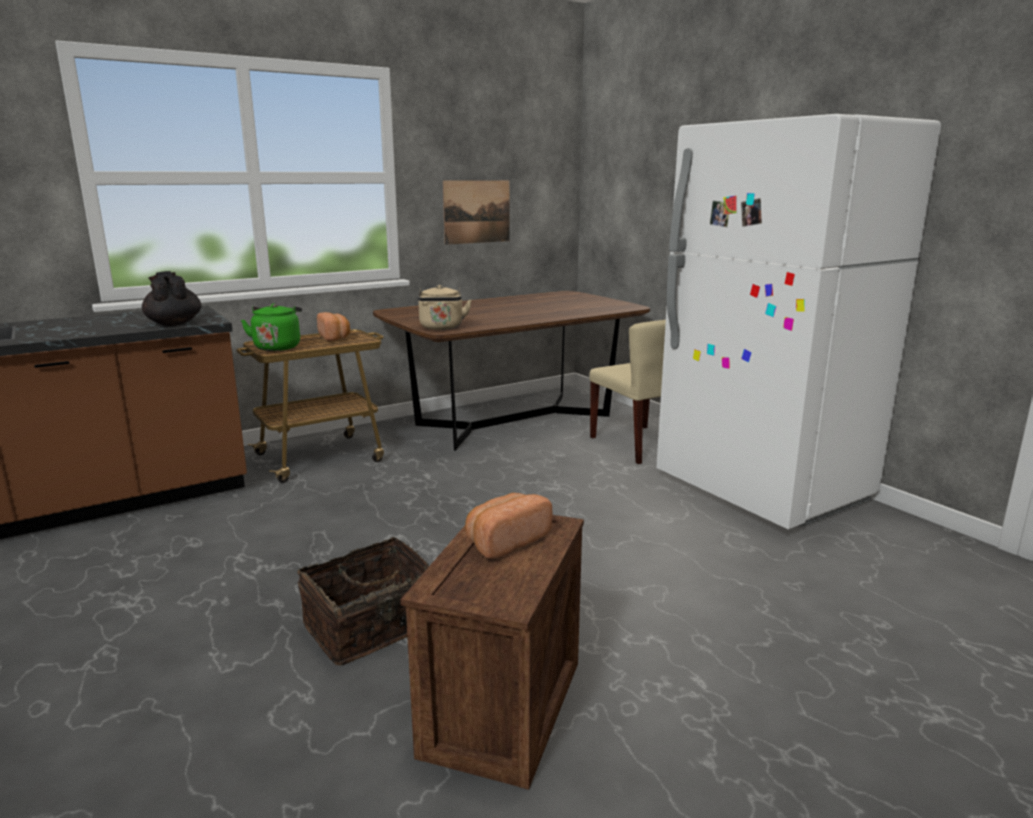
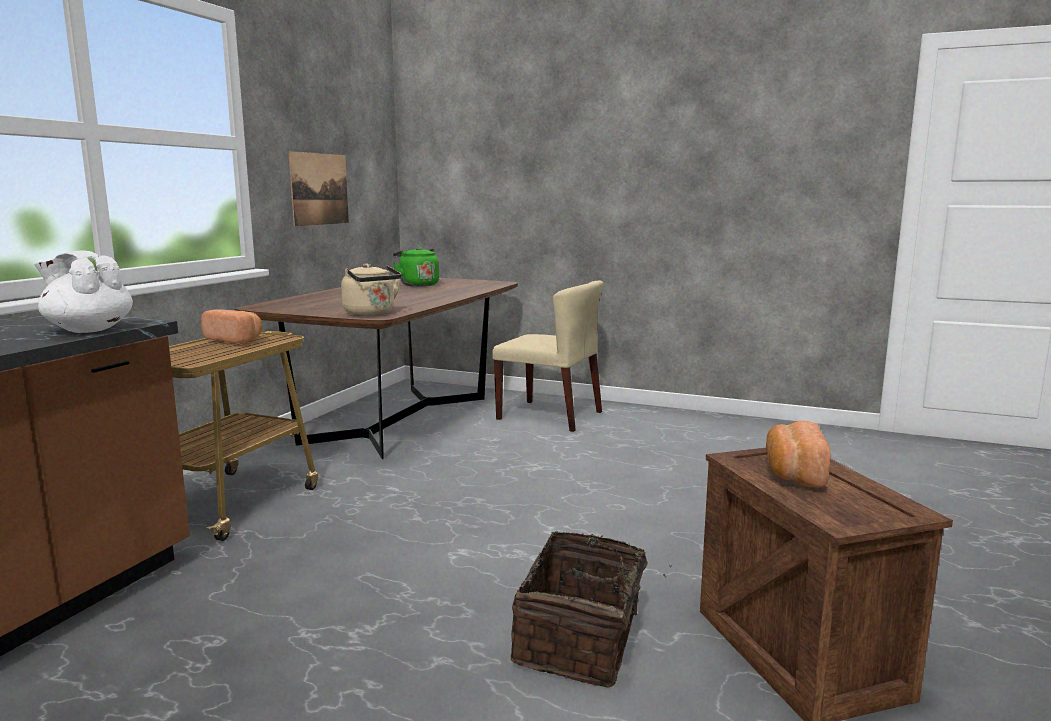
camera: 35 degrees left, 5 degrees down
black teapot [142,271,202,326] -> white teapot [34,251,133,333]
green kettle [241,304,302,351] -> green kettle moved to [393,247,439,287]
white fridge [656,114,941,529] -> none

